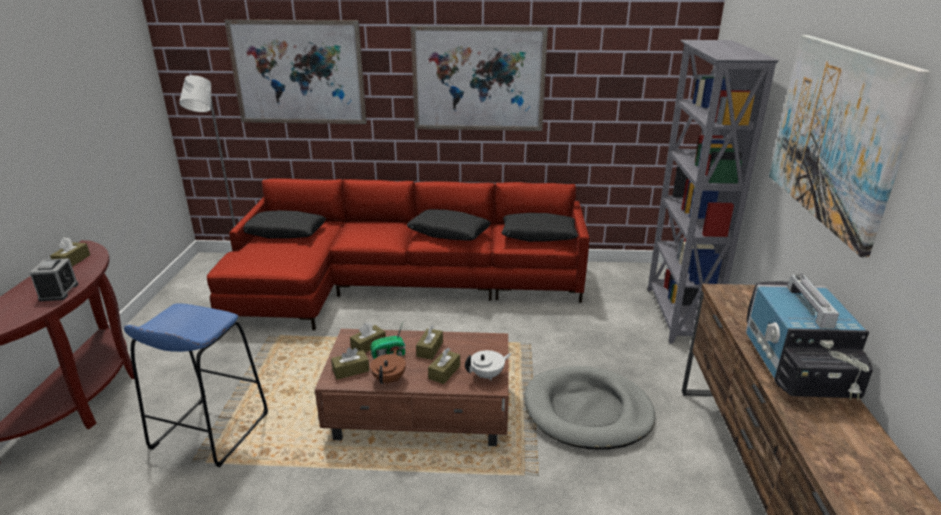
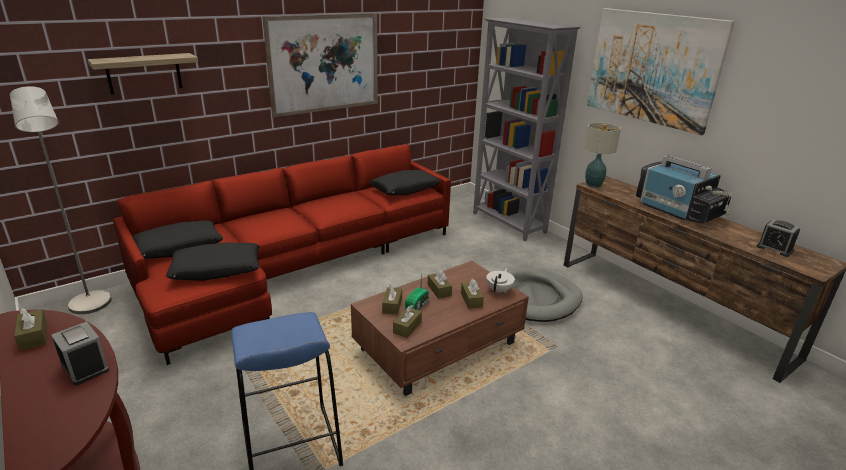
camera: 40 degrees left, 0 degrees up
picture [224,20,367,124] -> shelf [87,53,198,95]
brown teapot [370,349,406,385] -> none
black pillow [407,209,491,241] -> black pillow moved to [166,243,260,281]
none -> table lamp [584,123,621,188]
none -> alarm clock [757,219,800,257]

